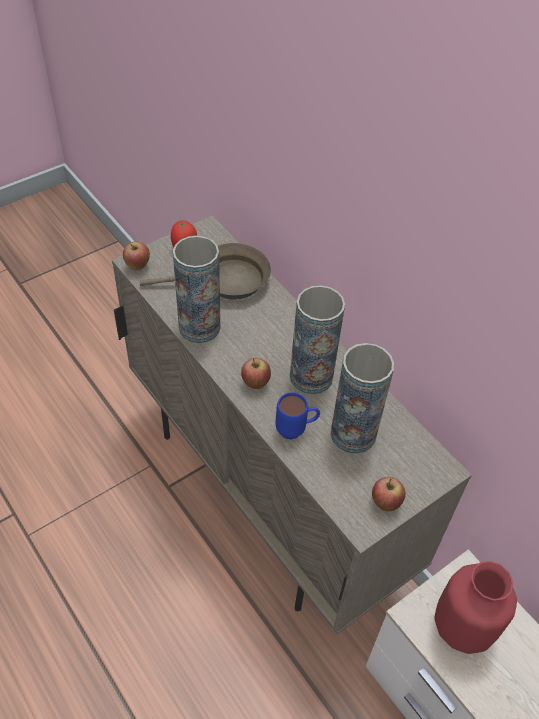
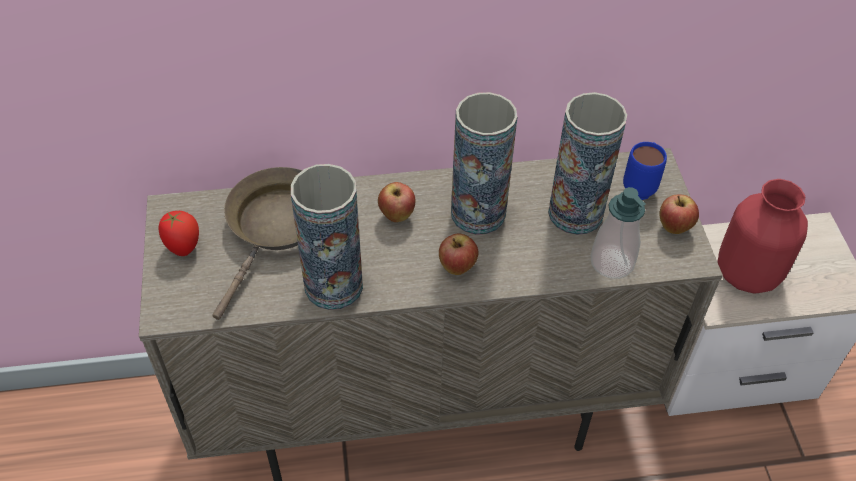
camera: 60 degrees left, 0 degrees up
apple [123,242,150,270] -> apple moved to [378,182,416,222]
blue mug [276,392,320,439] -> blue mug moved to [623,142,667,200]
none -> soap dispenser [590,187,646,279]

